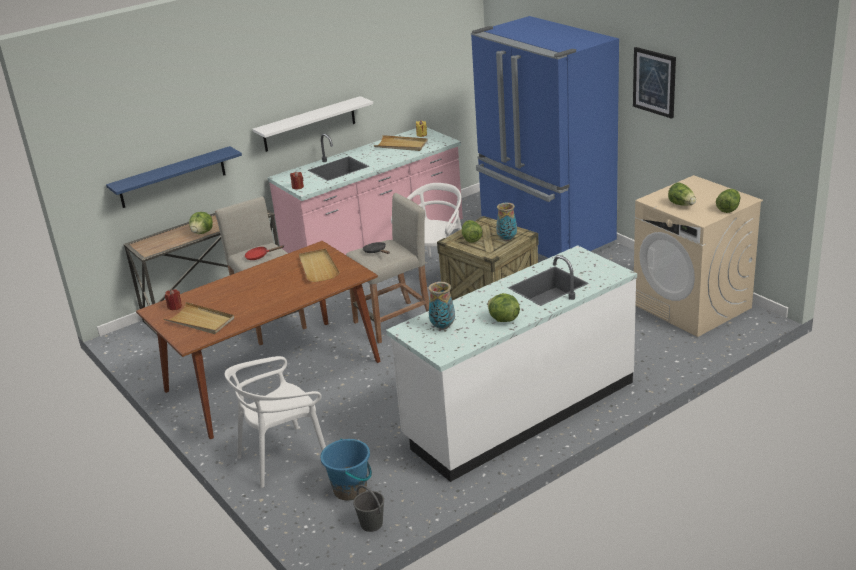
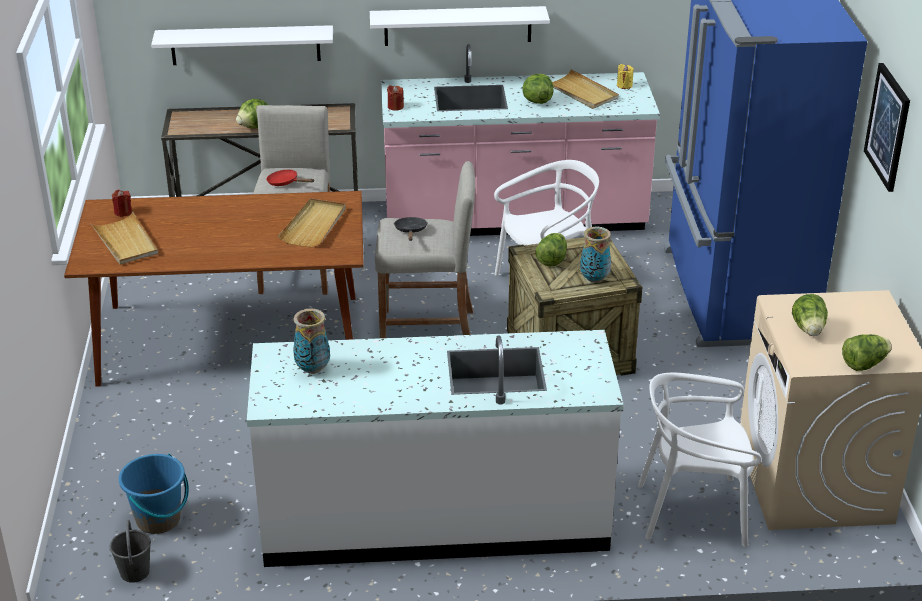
camera: 30 degrees right, 5 degrees up
blue shelf [106,146,242,208] -> white shelf [151,25,333,65]
white chair [225,356,326,488] -> white chair moved to [638,373,762,547]
lettuce [488,293,520,322] -> lettuce moved to [523,74,554,104]

